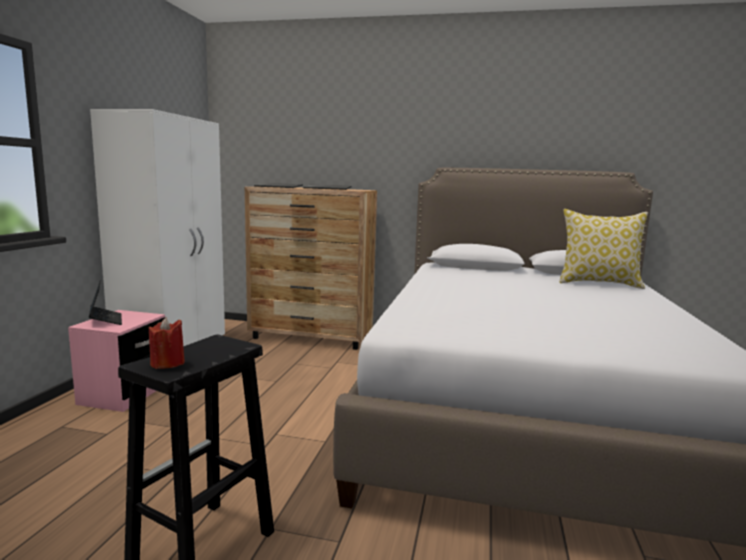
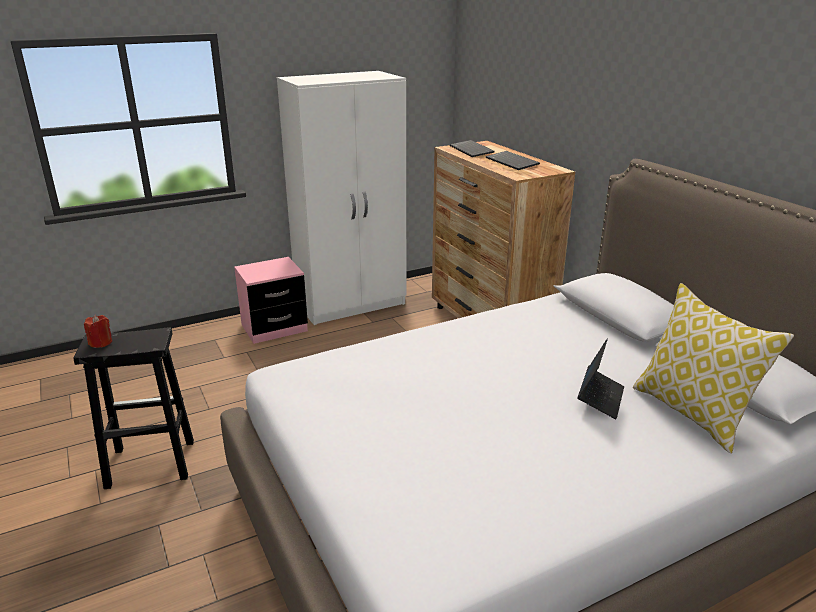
camera: 50 degrees right, 15 degrees up
laptop [89,280,122,325] -> laptop moved to [577,338,624,419]

